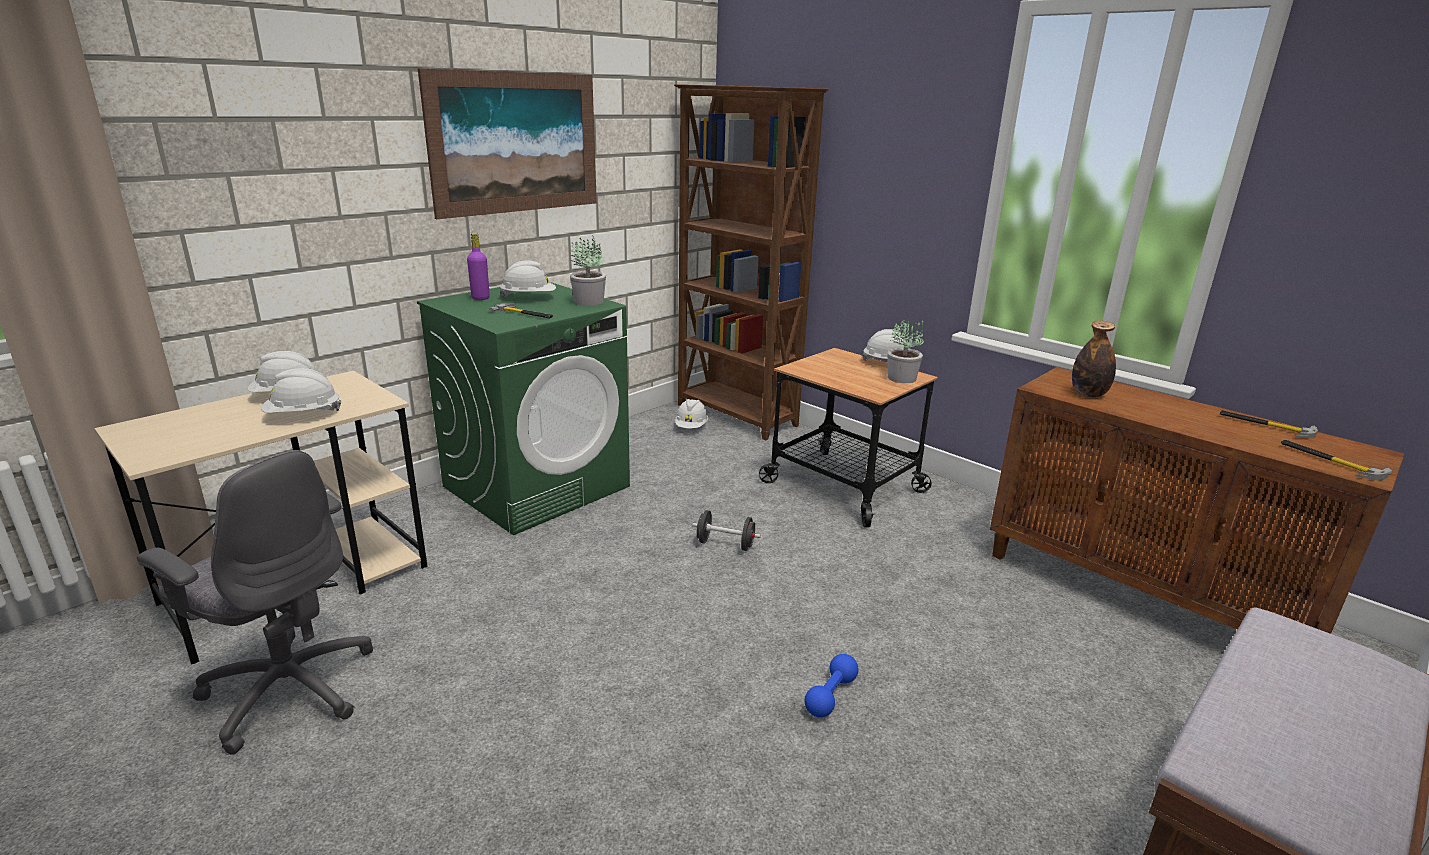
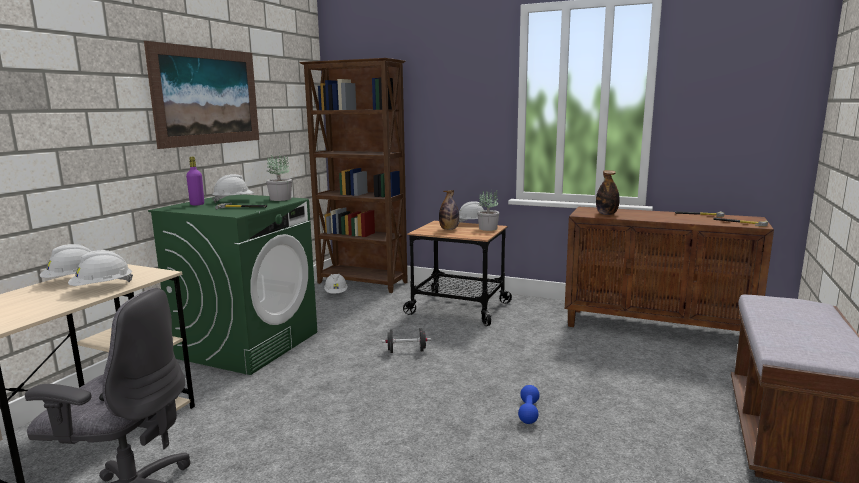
camera: 20 degrees left, 10 degrees down
none -> bottle [439,190,459,230]

